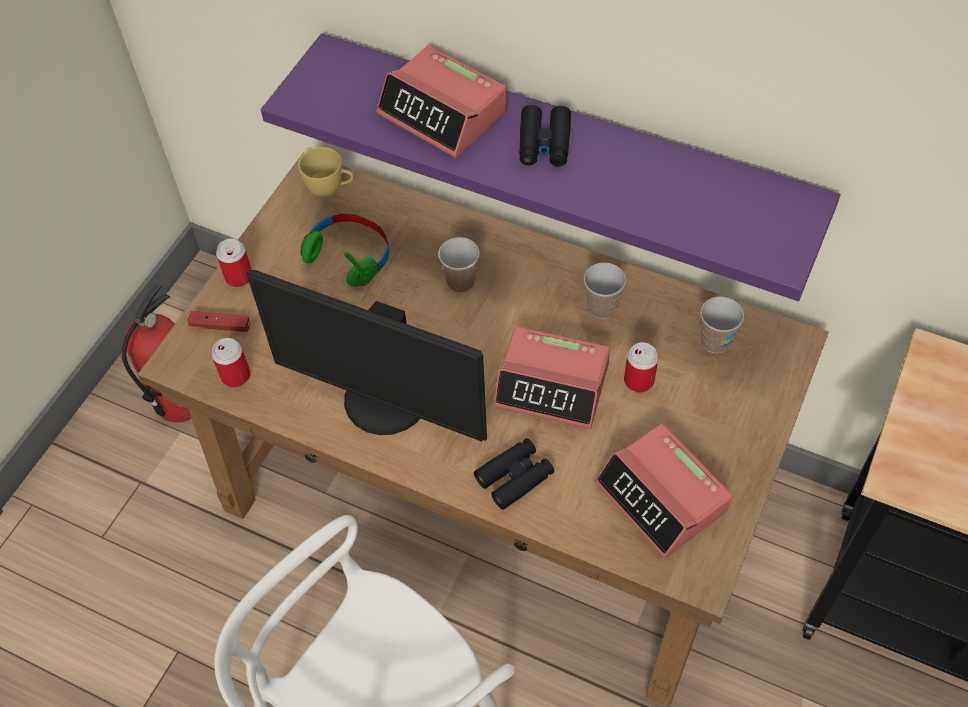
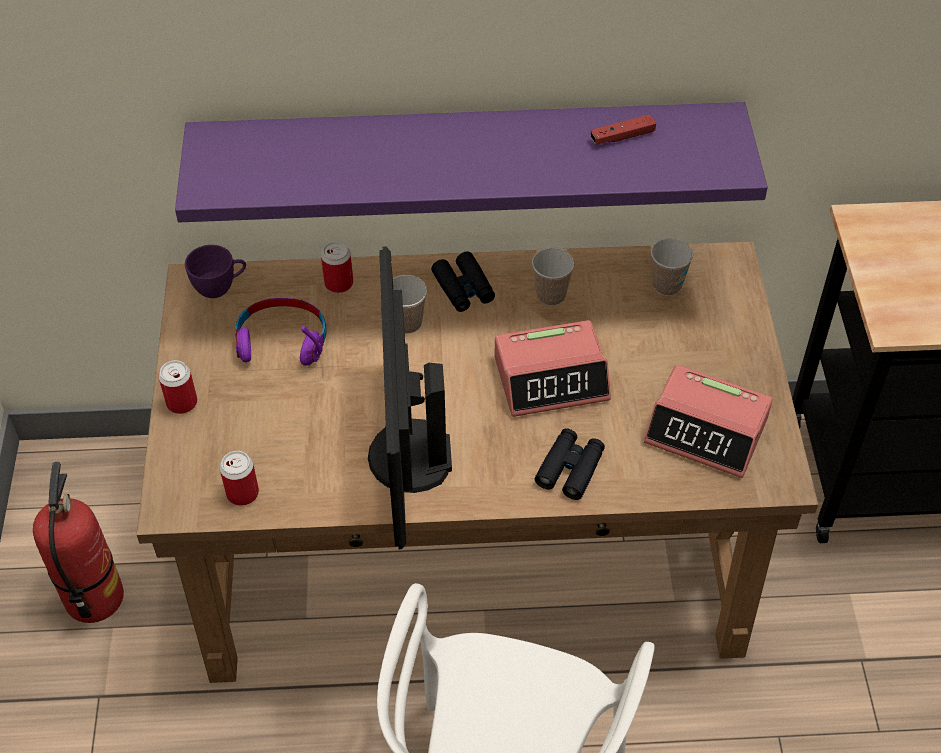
camera: 30 degrees left, 5 degrees down
red game controller [187,311,250,332] -> red game controller moved to [590,114,656,145]
monitor [247,270,487,442] -> monitor turned 90 degrees clockwise [368,247,452,549]
yellow cup [298,147,354,197] -> purple cup [185,245,246,298]
green headphones [300,214,389,287] -> purple headphones [235,298,327,366]
alarm clock [376,46,507,158] -> none
black binoculars [519,105,571,166] -> black binoculars moved to [431,251,495,312]
can [624,342,659,392] -> can moved to [321,241,353,293]

